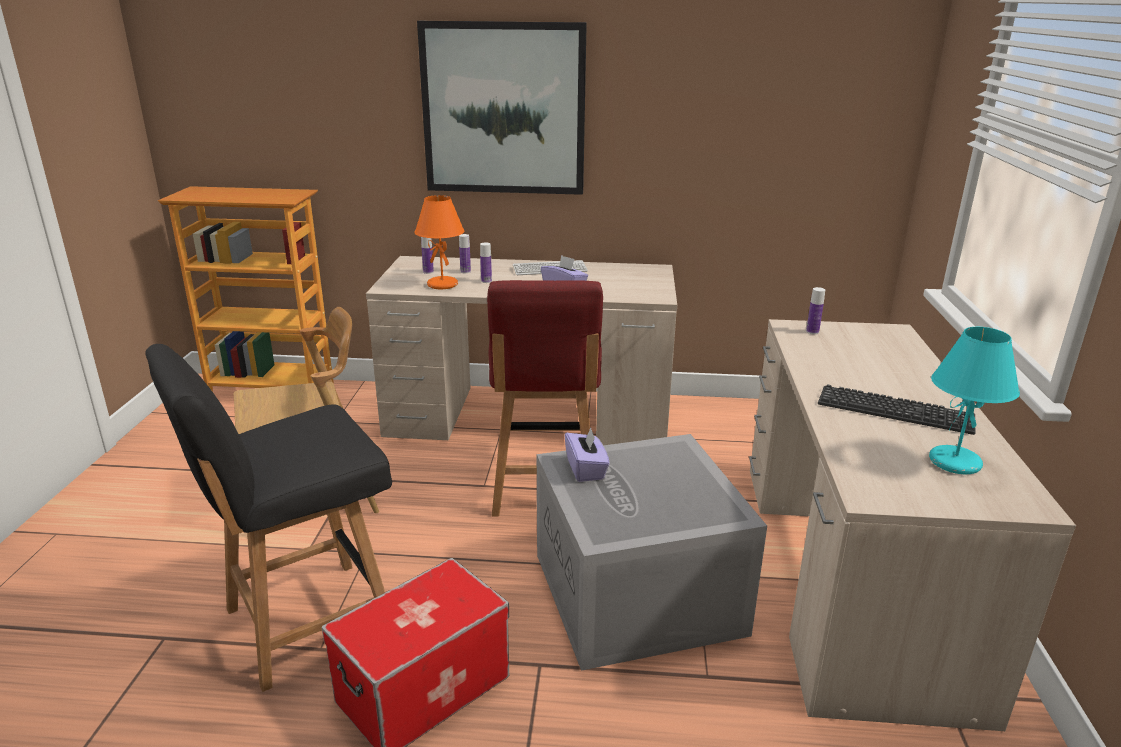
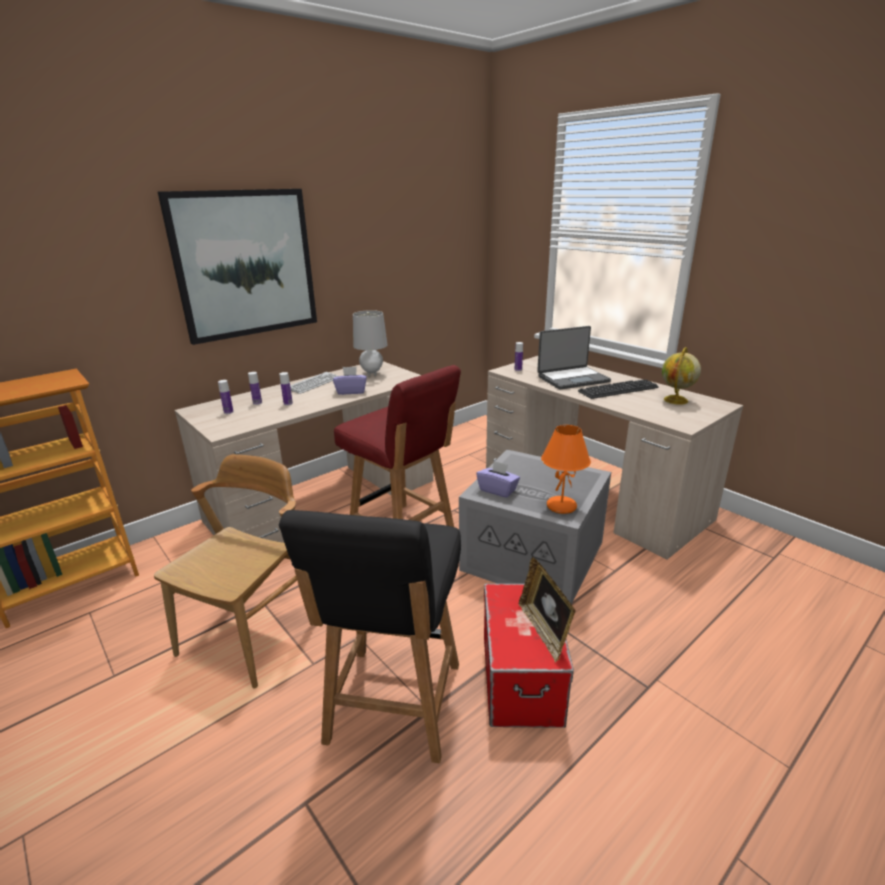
camera: 45 degrees left, 0 degrees up
orange table lamp [415,195,464,289] -> orange table lamp moved to [541,425,591,514]
turquoise table lamp [929,327,1020,474] -> globe [662,347,701,405]
none -> grey table lamp [353,310,387,377]
none -> picture frame [519,557,576,663]
none -> laptop [537,326,611,390]

